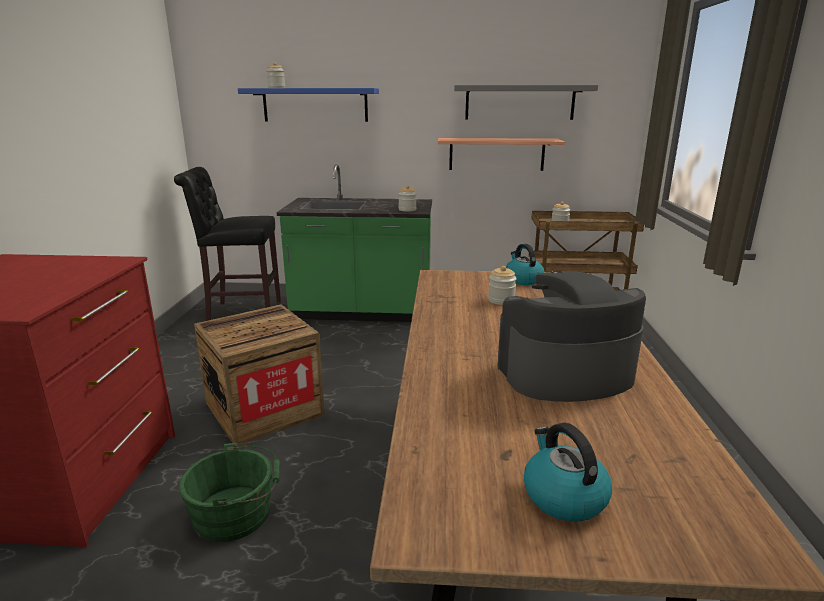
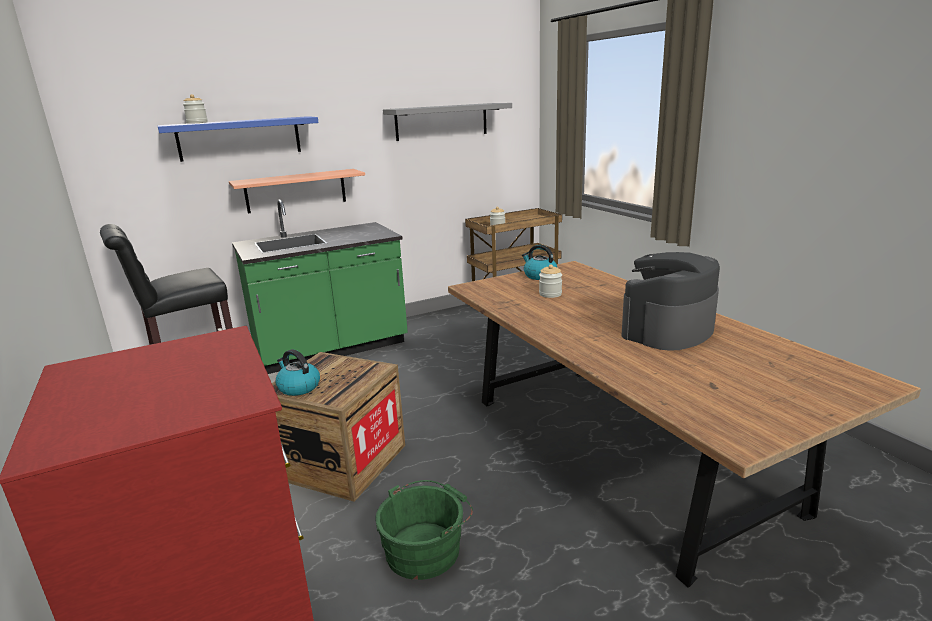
camera: 30 degrees left, 0 degrees up
jar [399,185,417,212] -> none
shelf [438,138,565,171] -> shelf moved to [229,169,365,213]
kettle [524,423,612,522] -> kettle moved to [276,349,320,396]

